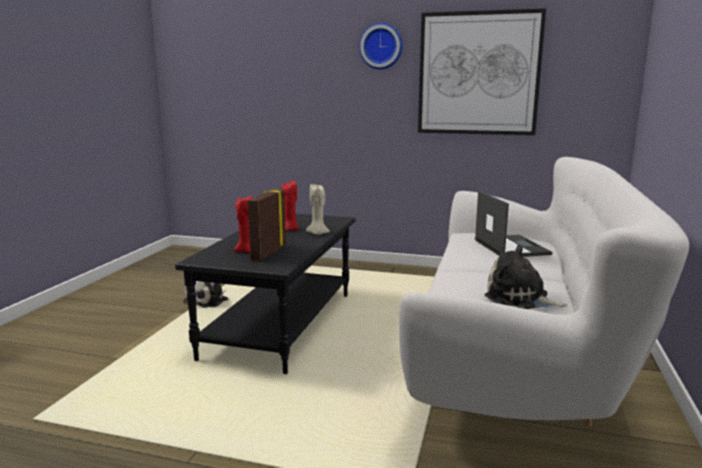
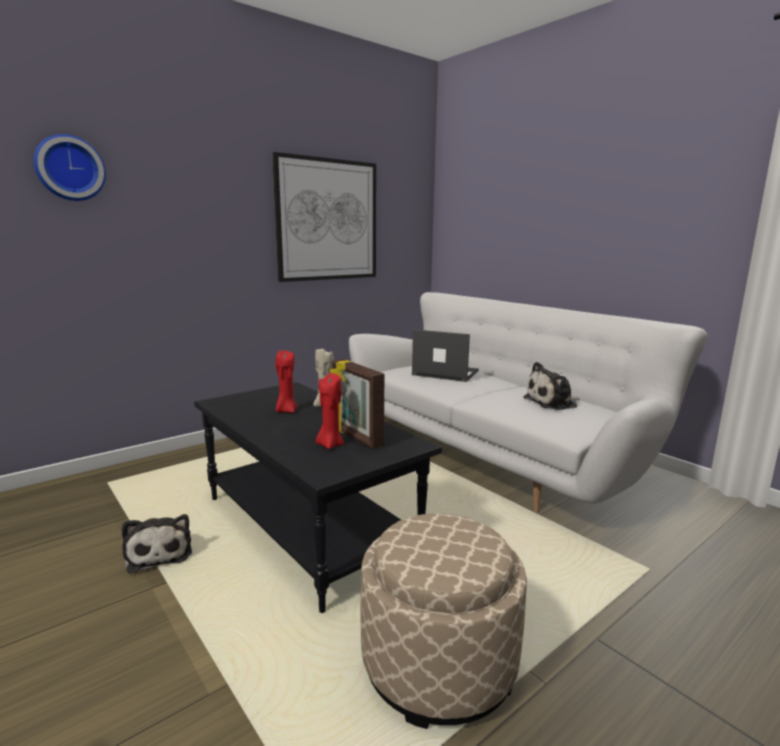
camera: 55 degrees left, 0 degrees up
wall clock [359,23,403,69] -> wall clock moved to [33,134,106,201]
none -> beige ottoman [360,513,527,729]

